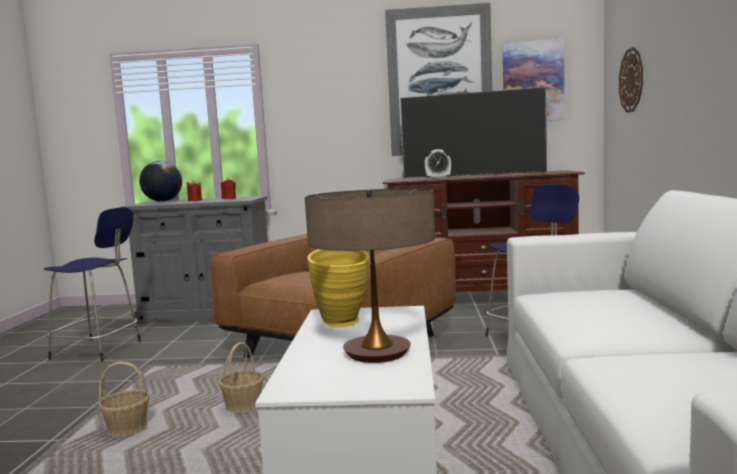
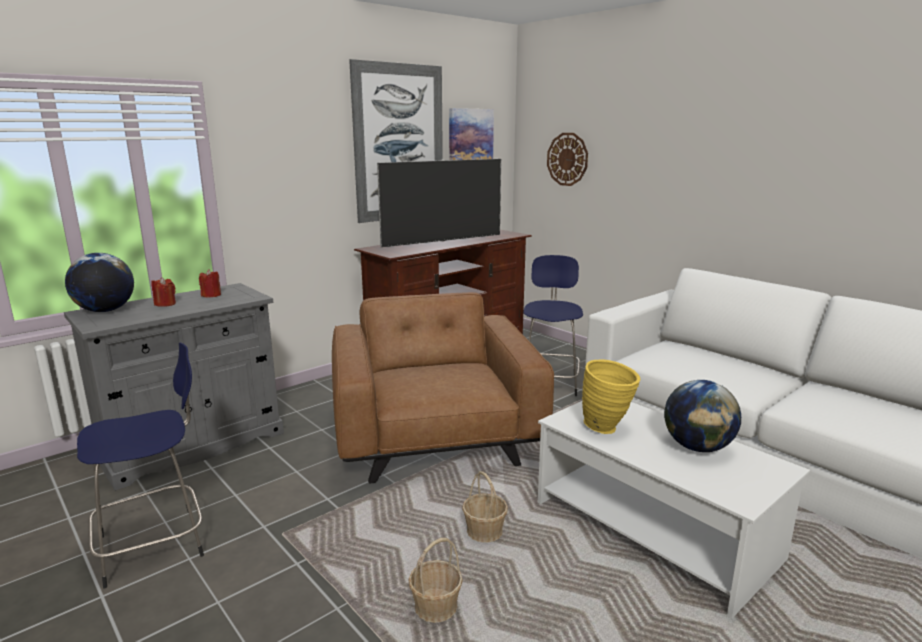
camera: 45 degrees left, 10 degrees up
table lamp [305,188,435,363] -> globe [664,380,741,452]
alarm clock [425,149,451,179] -> none

